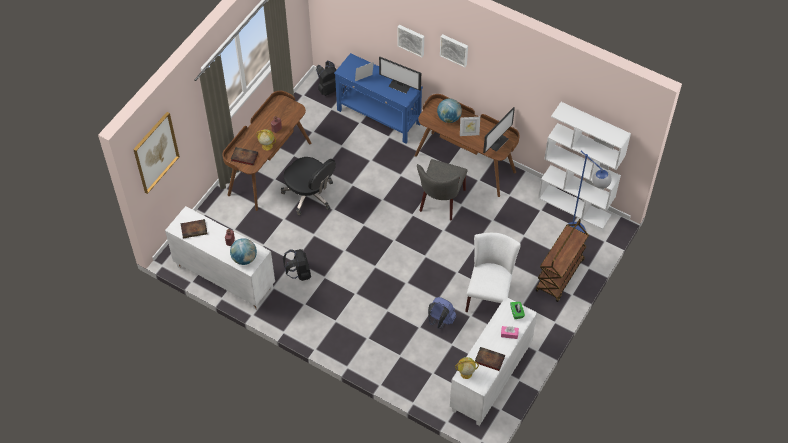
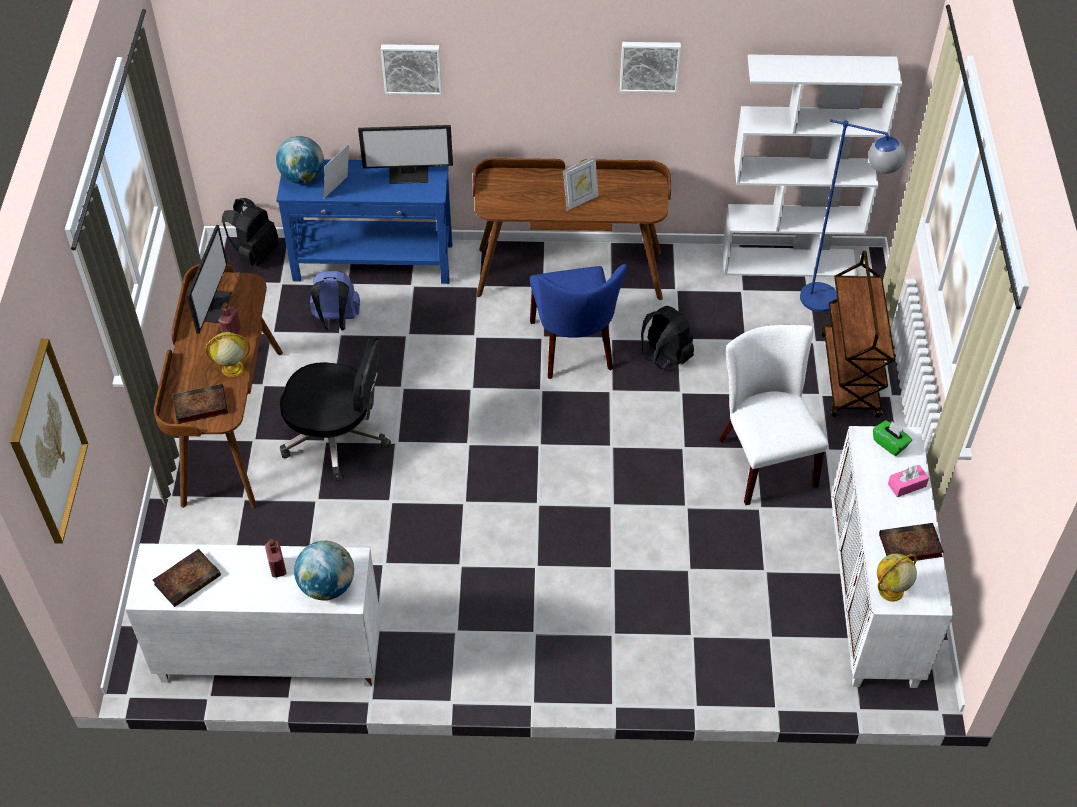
camera: 30 degrees left, 5 degrees down
black backpack [283,249,311,281] -> black backpack moved to [641,306,694,369]
grey chair [417,159,468,221] -> blue chair [530,264,627,379]
blue backpack [428,297,456,329] -> blue backpack moved to [310,271,360,331]
globe [437,98,462,123] -> globe moved to [276,136,324,184]
picture [440,34,468,67] -> picture moved to [620,42,681,93]
monitor [483,107,515,153] -> monitor moved to [187,225,233,334]

